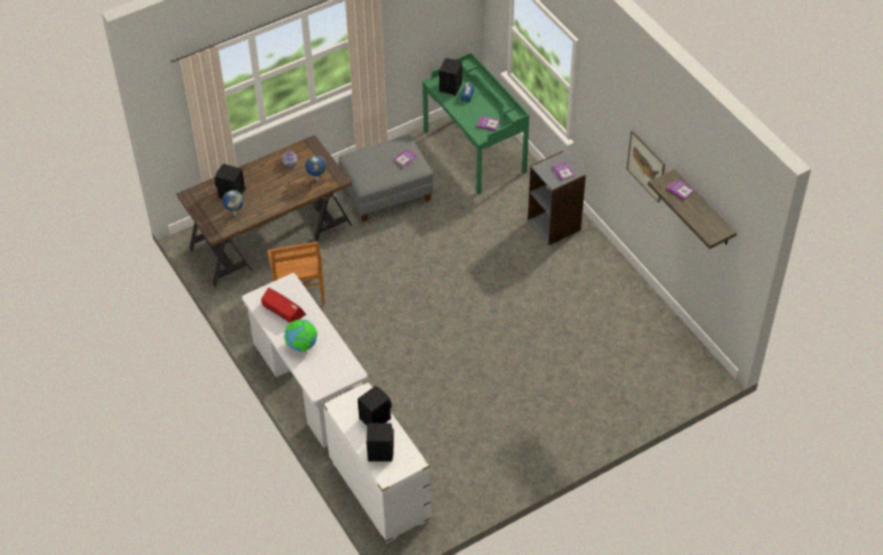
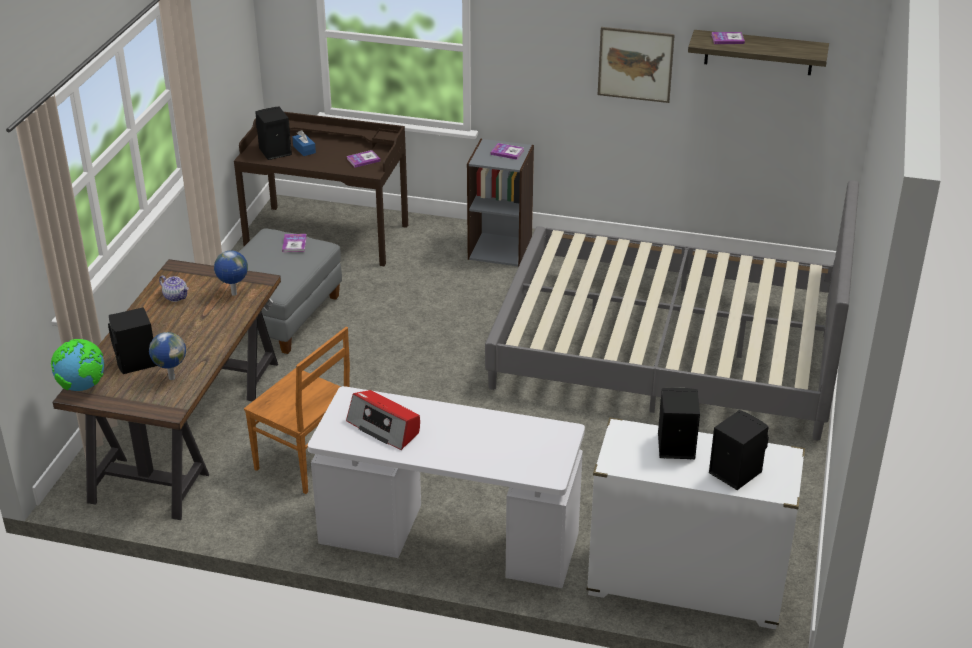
camera: 45 degrees left, 15 degrees down
radio [261,287,306,323] -> radio turned 135 degrees counterclockwise [346,390,420,450]
globe [284,319,318,352] -> globe moved to [51,339,104,391]
green desk [422,52,529,195] -> brown desk [234,112,408,266]
none -> grey bed [485,180,859,440]

